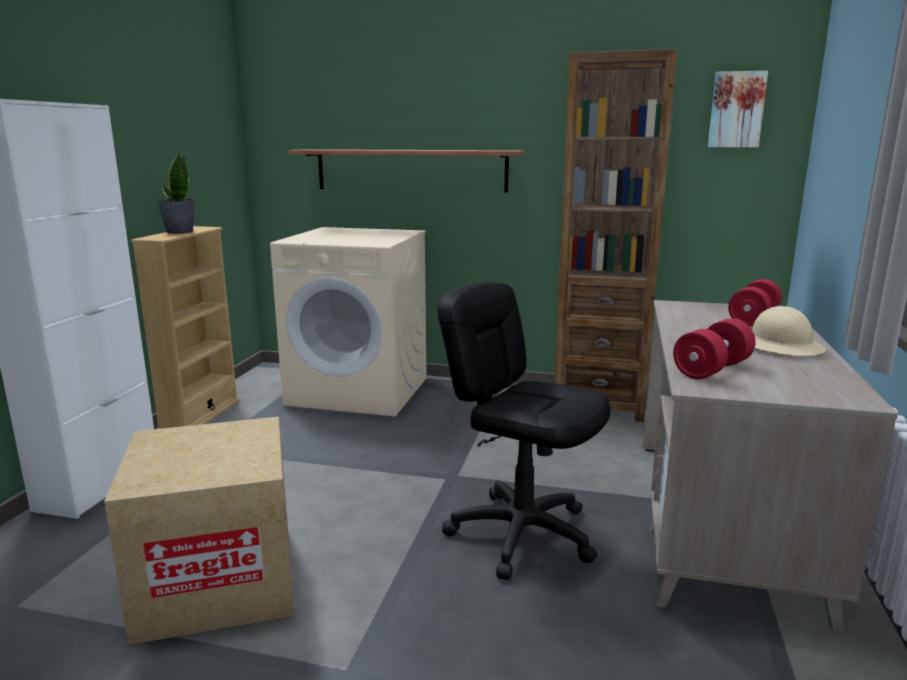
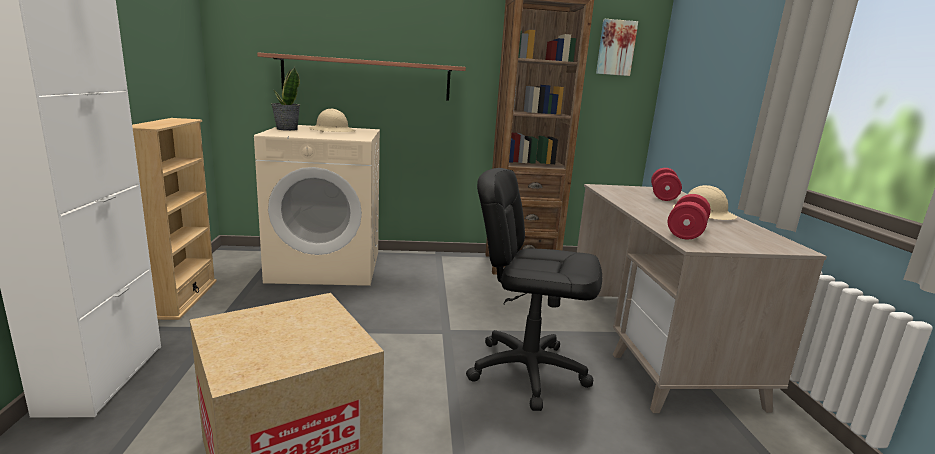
camera: 20 degrees left, 0 degrees up
potted plant [157,153,195,234] -> potted plant moved to [271,67,300,131]
none -> beige hard hat [309,109,355,132]

